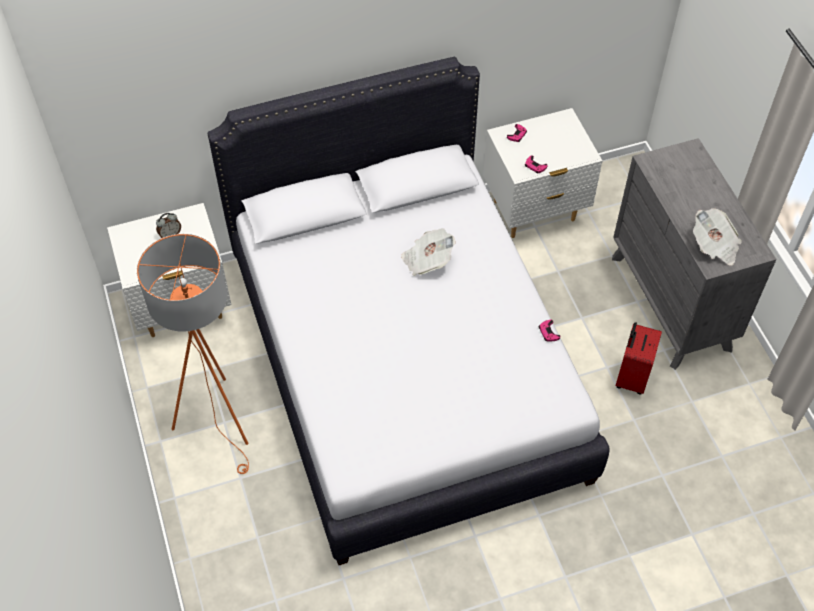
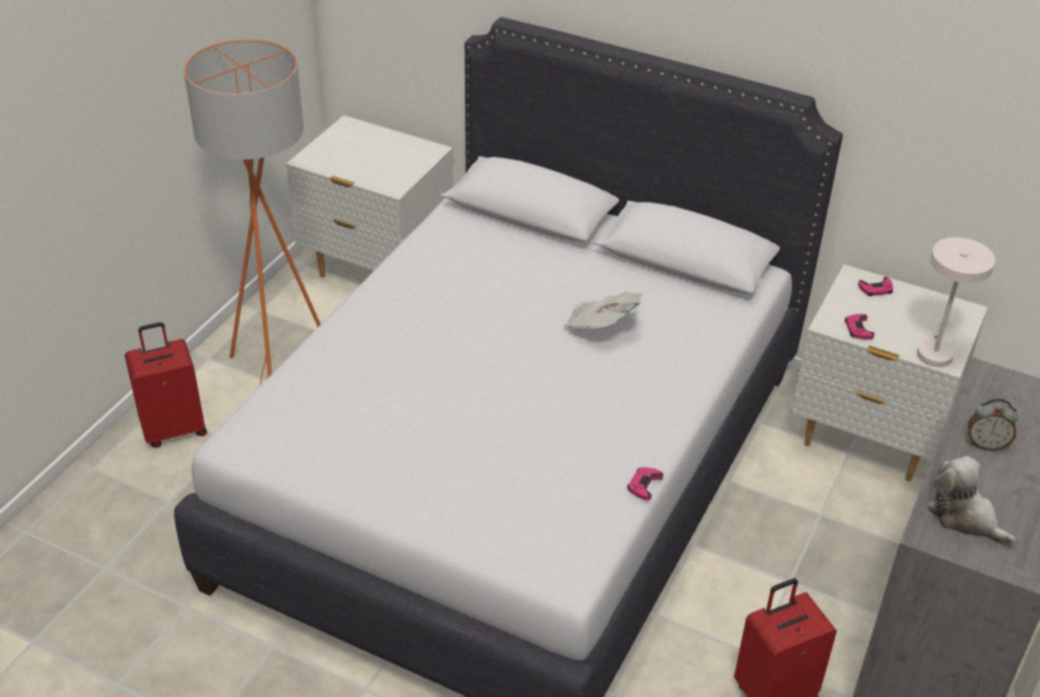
camera: 45 degrees right, 15 degrees down
alarm clock [156,213,181,238] -> alarm clock moved to [968,398,1018,451]
newspaper [693,208,741,266] -> plush toy [927,456,1016,545]
none -> red suitcase [125,322,207,448]
none -> white table lamp [917,237,995,367]

